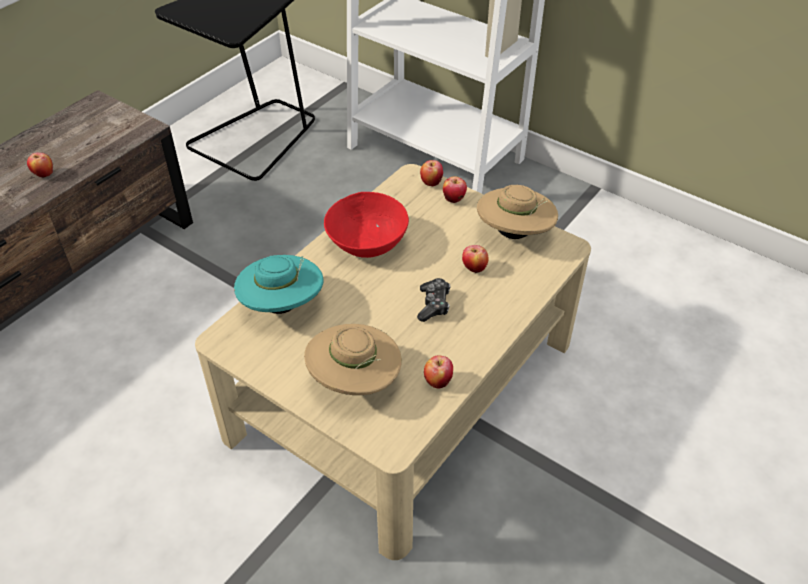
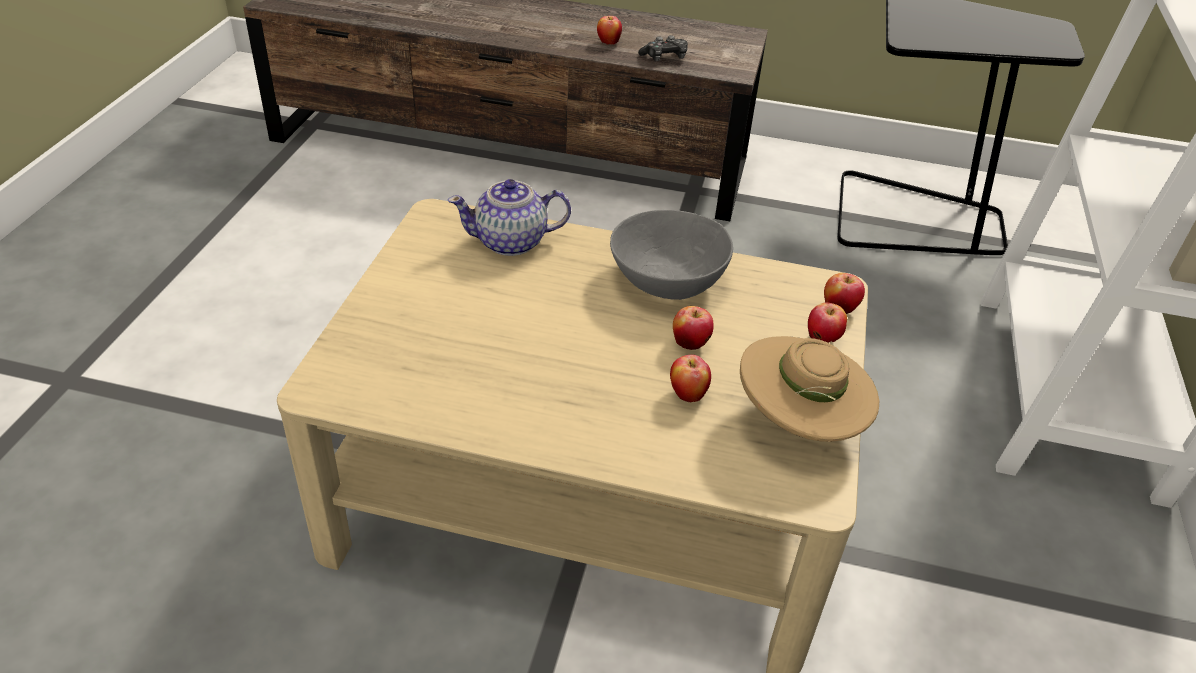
camera: 65 degrees right, 5 degrees down
turquoise hat [234,255,324,314] -> teapot [448,179,571,256]
beige hat [304,324,402,395] -> none
red bowl [324,192,409,258] -> grey bowl [610,210,733,300]
game controller [417,278,450,322] -> game controller moved to [638,35,688,61]
apple [424,355,453,389] -> apple moved to [673,306,713,350]

